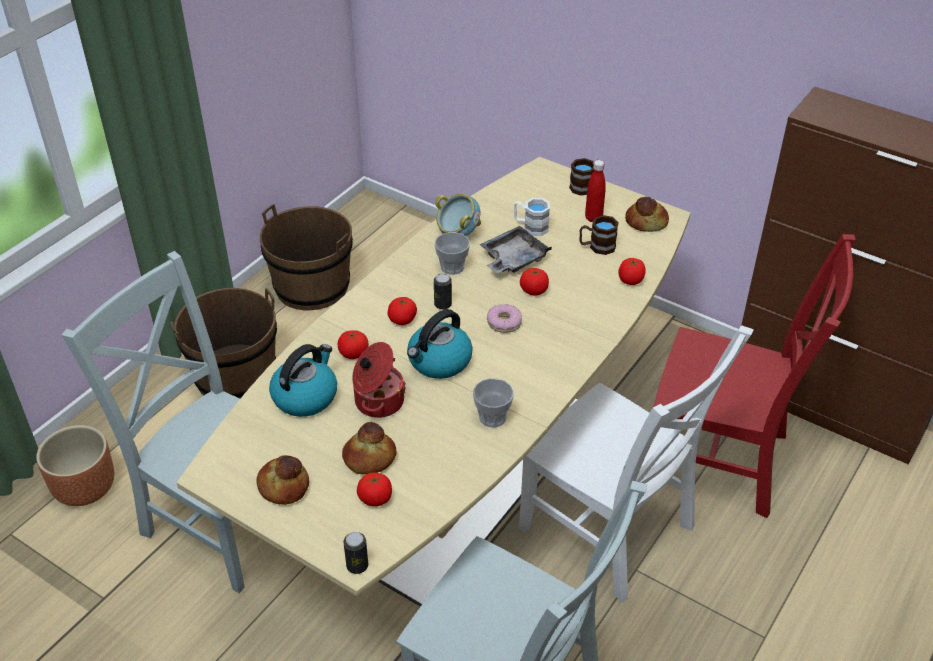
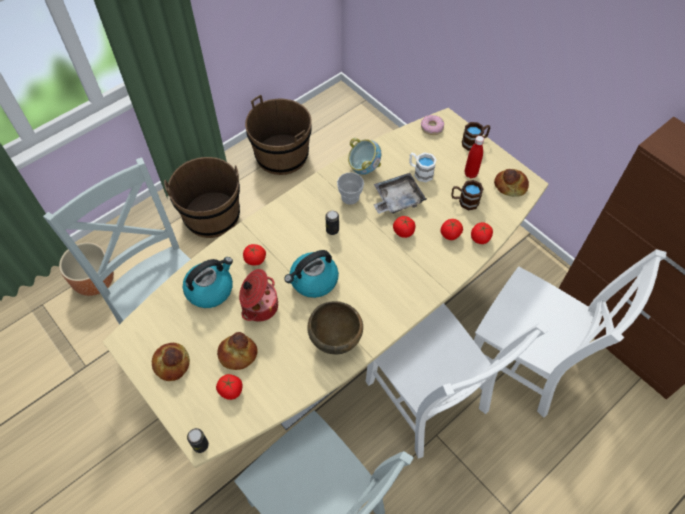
camera: 15 degrees right, 15 degrees up
tomato [388,297,417,325] -> tomato moved to [440,219,463,240]
cup [473,378,514,427] -> brown bowl [308,301,363,354]
donut [487,304,522,333] -> donut moved to [421,115,444,135]
red chair [654,234,856,518] -> white chair [474,249,666,418]

